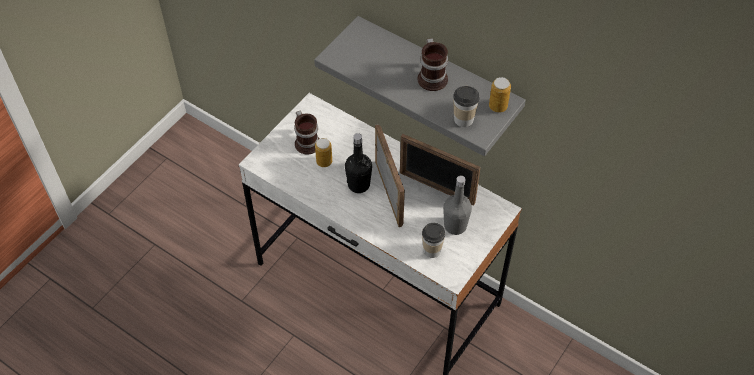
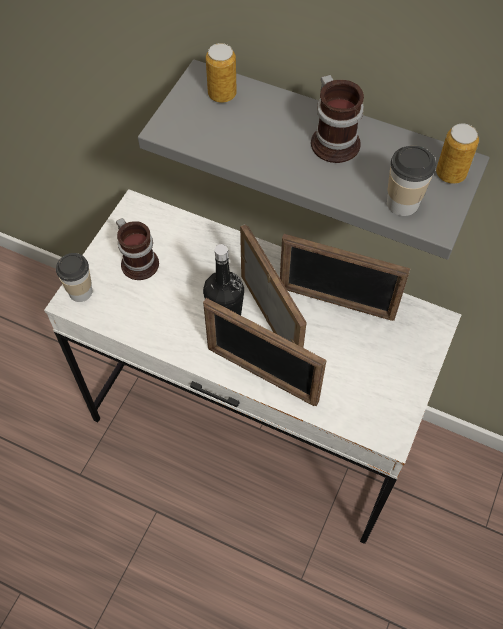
camera: 10 degrees left, 5 degrees up
can [315,138,332,167] -> can moved to [206,43,237,103]
cup [422,223,445,258] -> cup moved to [56,253,93,302]
grey bottle [443,176,472,235] -> none
none -> picture frame [203,298,327,406]

